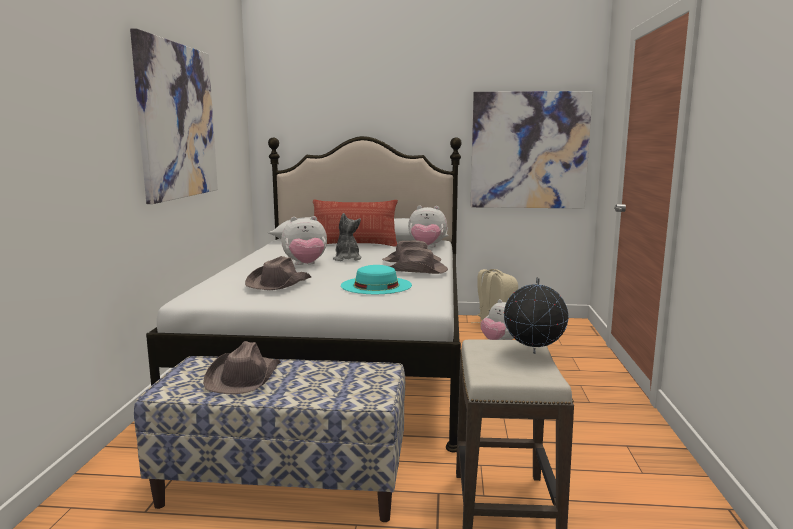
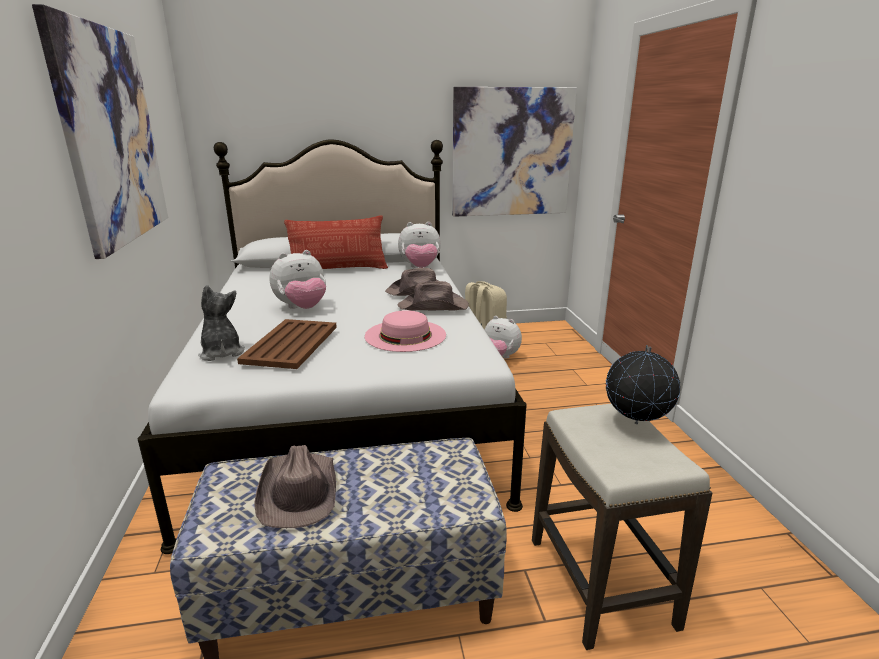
camera: 15 degrees left, 10 degrees up
brown hat [245,256,311,290] -> brown tray [237,319,337,369]
plush toy [333,213,362,261] -> plush toy moved to [198,285,245,361]
turquoise hat [341,265,412,294] -> pink hat [365,310,446,352]

